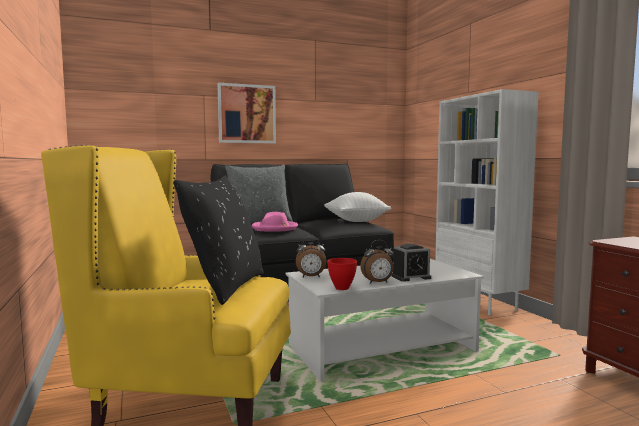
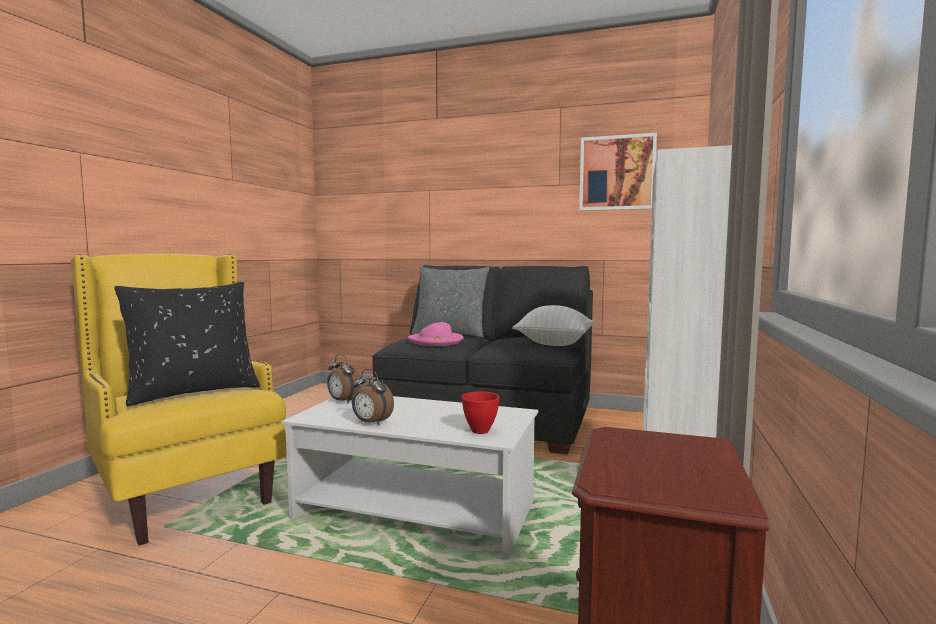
camera: 40 degrees right, 0 degrees up
picture [217,83,276,143] -> picture moved to [579,133,657,211]
red bowl [327,258,357,290] -> red bowl moved to [462,391,500,434]
alarm clock [392,244,431,282] -> none

